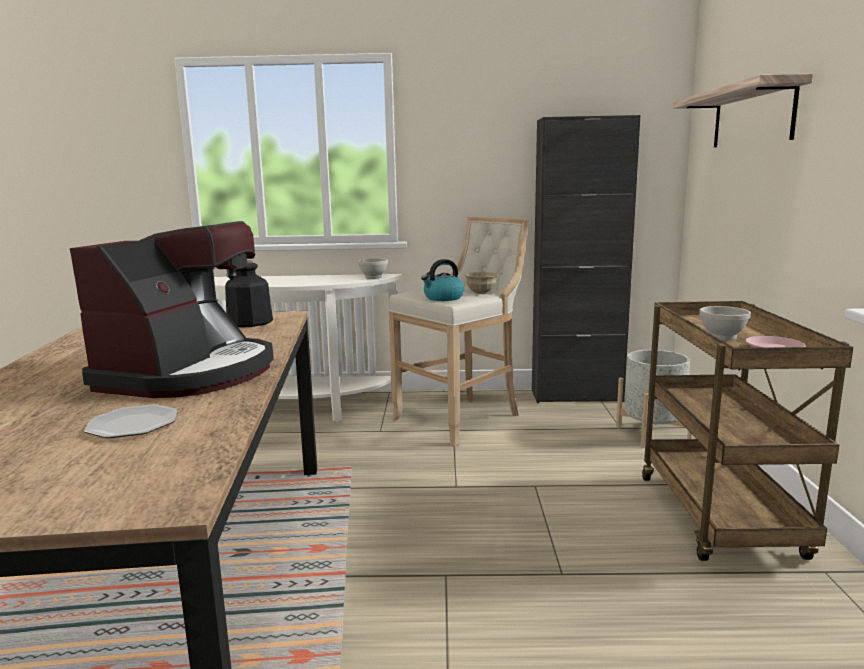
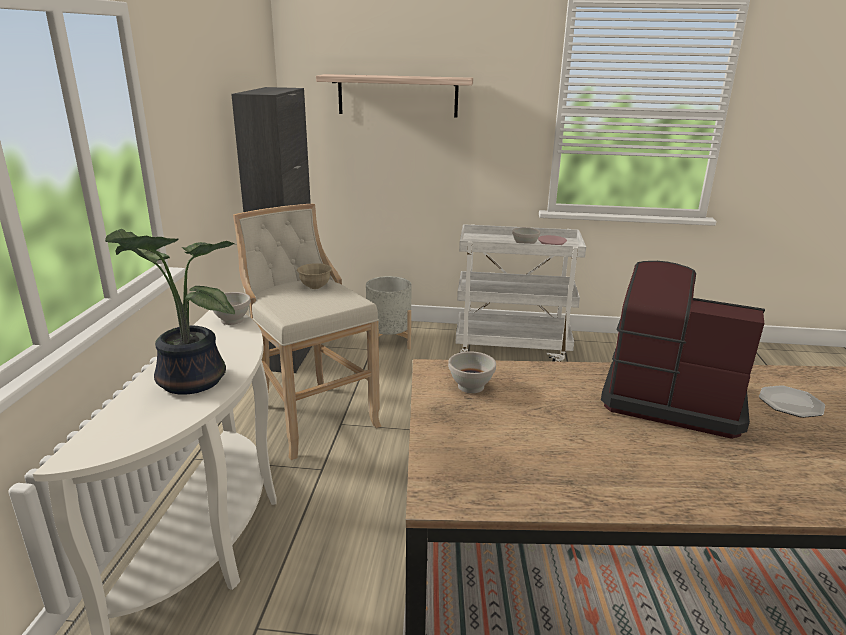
camera: 85 degrees left, 10 degrees up
bottle [225,260,273,327] -> white bowl [448,351,496,393]
kettle [421,259,464,301] -> none
brown cart [642,301,853,561] -> white cart [456,224,586,362]
none -> potted plant [105,229,235,395]

